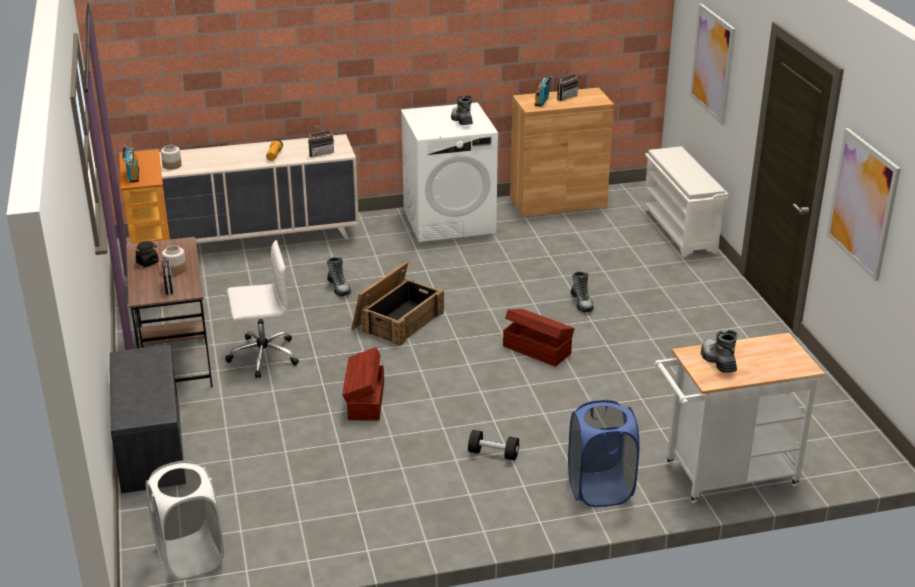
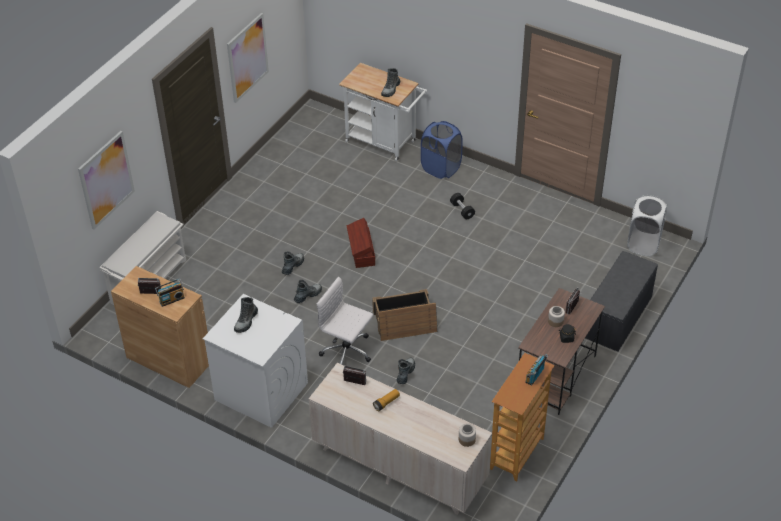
camera: 135 degrees left, 15 degrees up
white office chair [225,240,299,378] -> white office chair moved to [317,277,373,365]
brown storage box [342,347,384,421] -> none
none -> boot [294,280,322,303]

